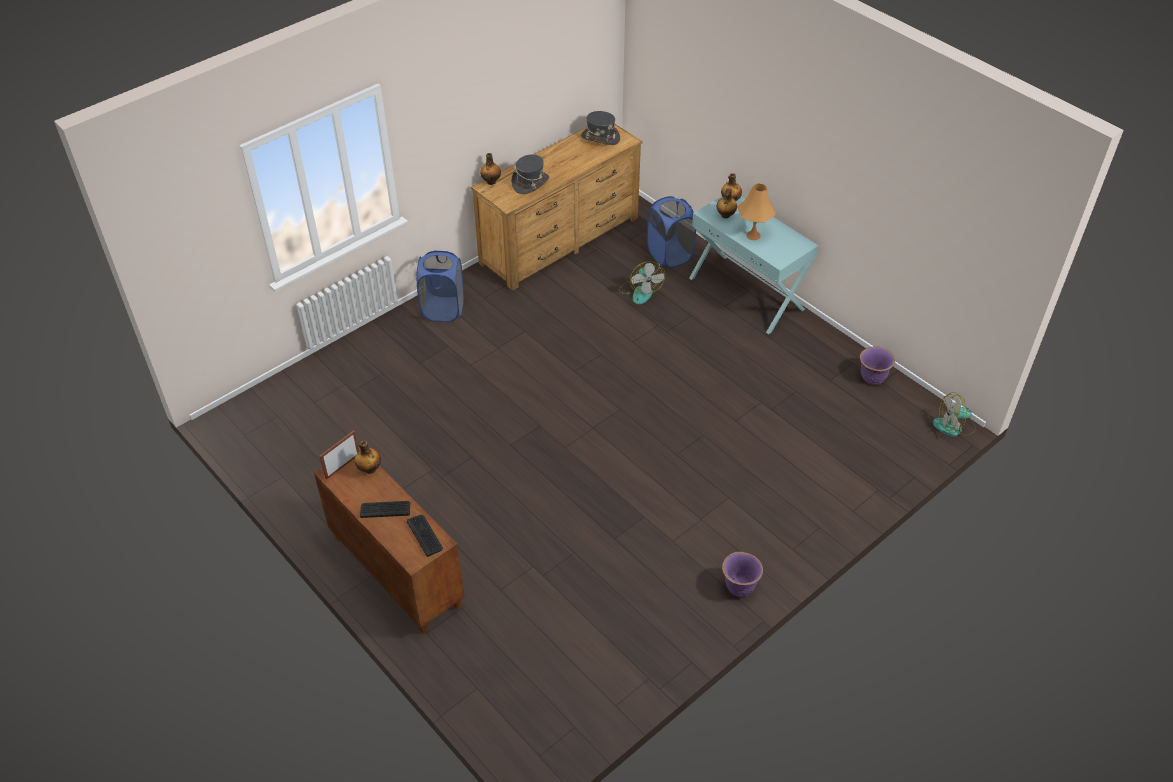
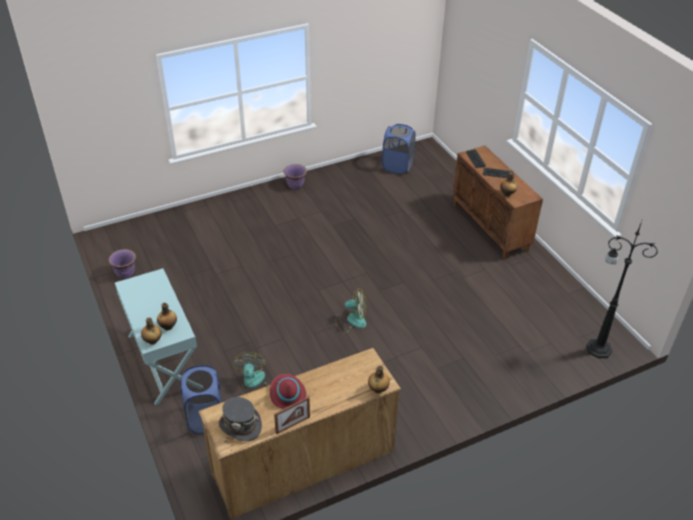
camera: 165 degrees left, 5 degrees down
picture frame [320,430,359,480] -> picture frame moved to [274,397,310,435]
blue laundry basket [417,251,464,322] -> blue laundry basket moved to [382,124,416,174]
grey hat [511,155,549,194] -> none
orange table lamp [737,183,776,240] -> none
fan [933,392,976,437] -> fan moved to [336,288,366,333]
none -> red hat [270,374,306,409]
none -> black floor lamp [586,218,658,358]

